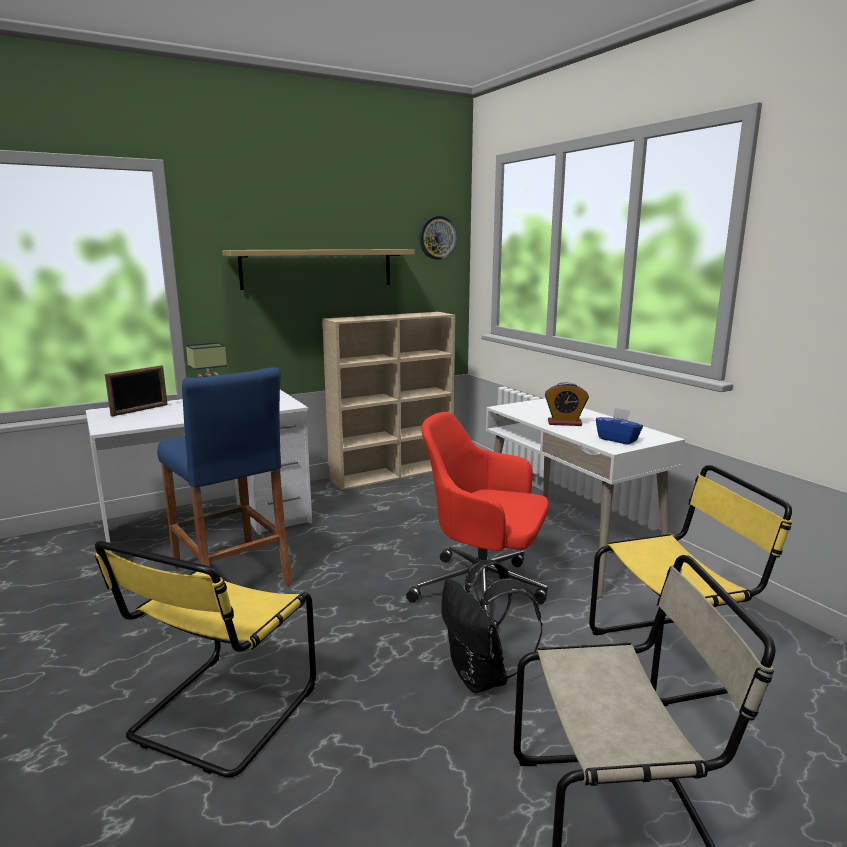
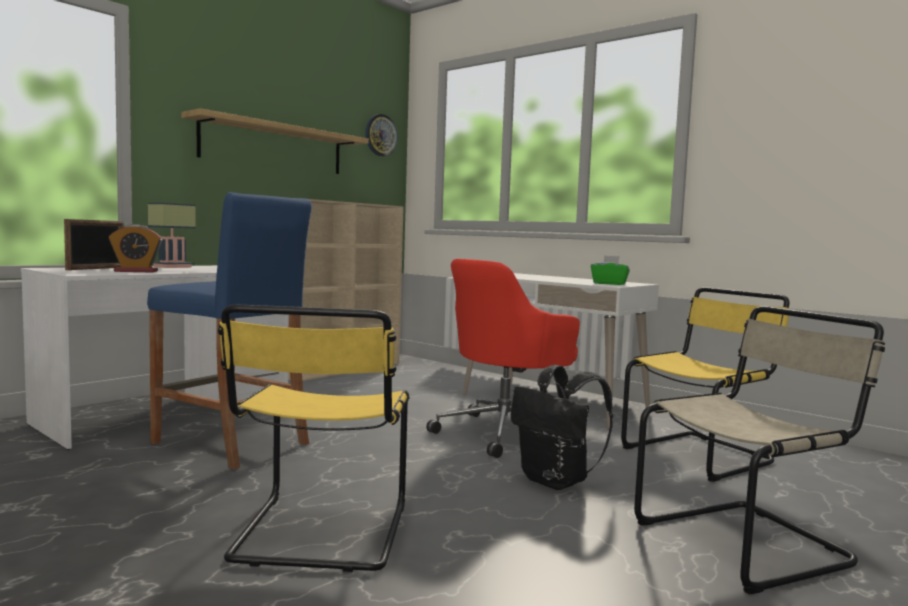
camera: 20 degrees left, 10 degrees down
red office chair [406,412,549,630] -> red office chair turned 45 degrees counterclockwise [426,259,580,458]
alarm clock [545,382,589,426] -> alarm clock moved to [108,224,162,273]
blue tissue box [596,407,643,445] -> green tissue box [591,255,630,285]

